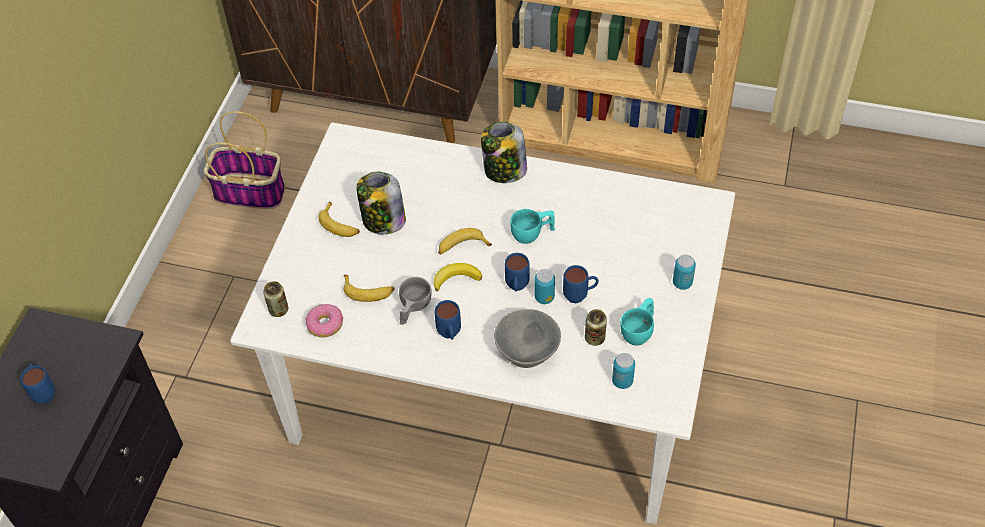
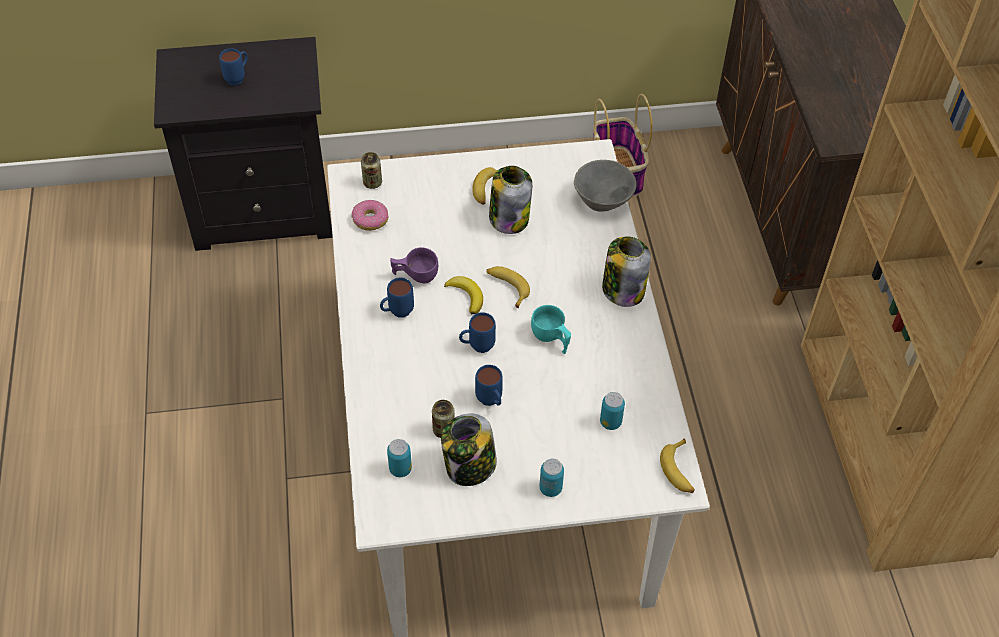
camera: 65 degrees right, 0 degrees up
banana [344,275,395,302] -> banana moved to [660,438,695,493]
grey cup [399,277,432,325] -> purple cup [390,247,438,283]
grey bowl [494,309,561,368] -> grey bowl moved to [574,160,637,211]
can [535,269,555,304] -> can moved to [600,392,625,430]
turquoise cup [620,298,654,346] -> jar [441,413,497,486]

